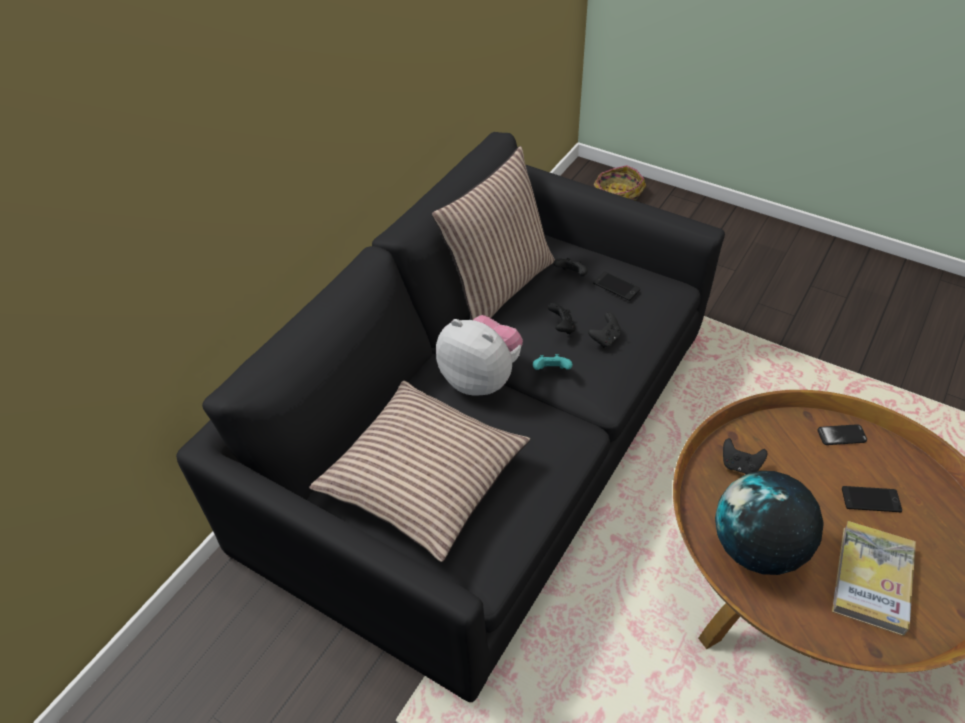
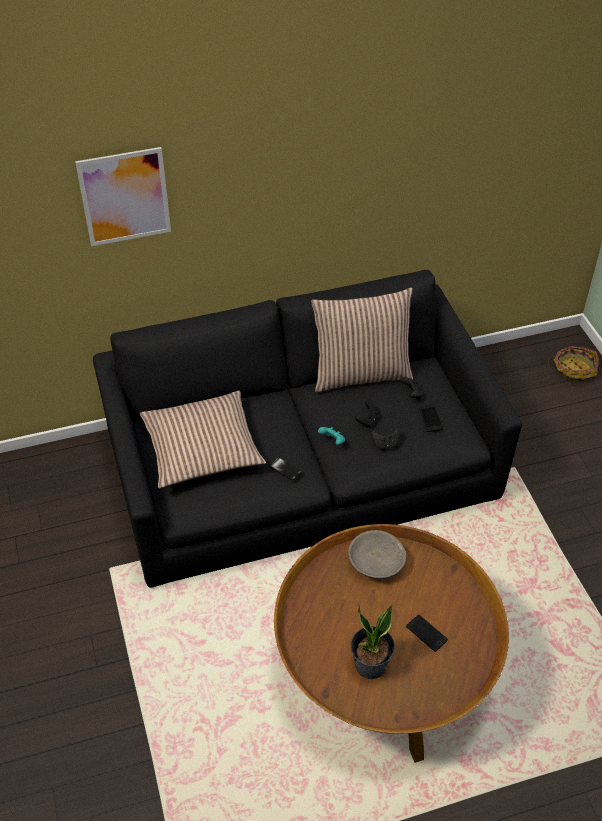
camera: 40 degrees right, 0 degrees up
plush toy [436,315,523,395] -> none
globe [715,471,823,575] -> none
black game controller [723,438,767,474] -> grey bowl [348,530,406,579]
phone [818,424,867,445] -> phone moved to [270,457,301,480]
book [832,521,916,636] -> potted plant [350,604,395,679]
none -> picture [75,147,171,246]

